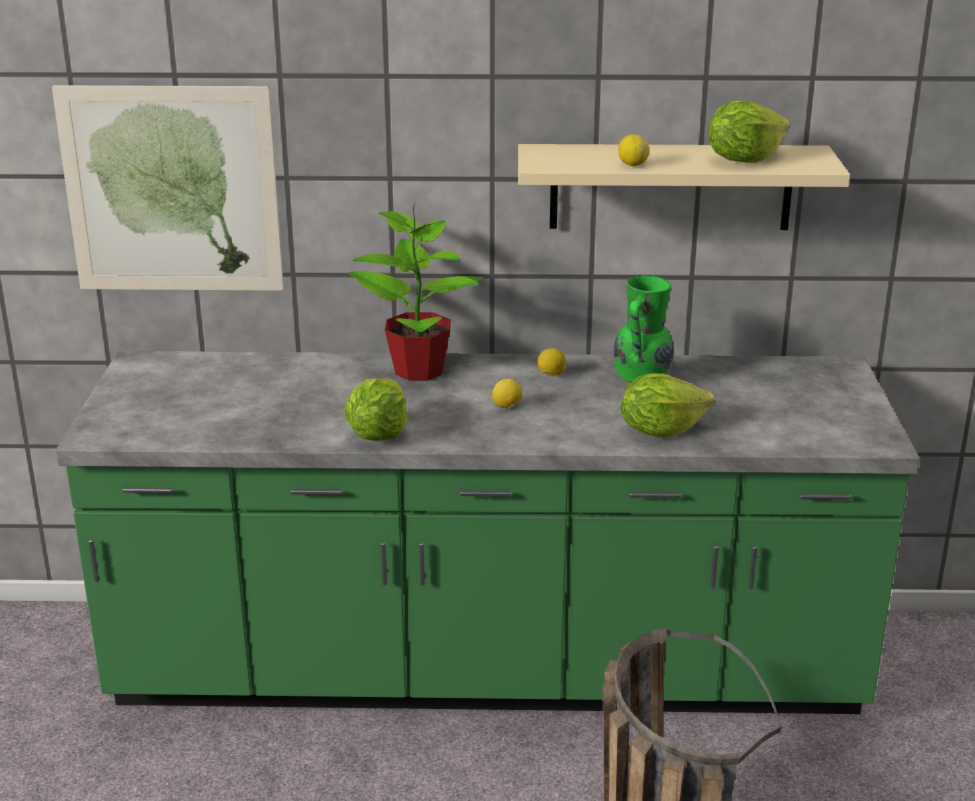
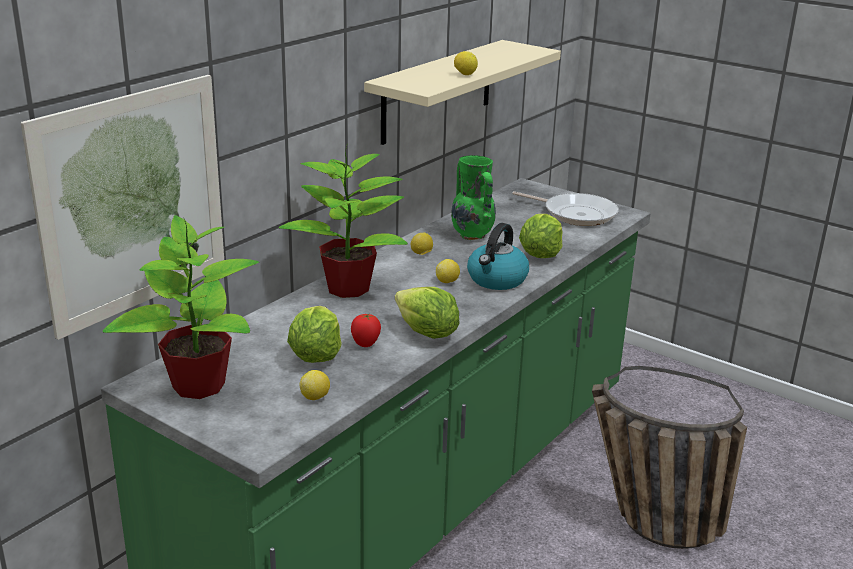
camera: 55 degrees left, 0 degrees up
lettuce [708,101,790,163] -> lettuce moved to [287,306,342,363]
none -> potted plant [103,215,259,399]
none -> lemon [300,370,330,400]
none -> tomato [351,314,381,347]
none -> kettle [467,223,529,290]
none -> frying pan [512,191,619,226]

